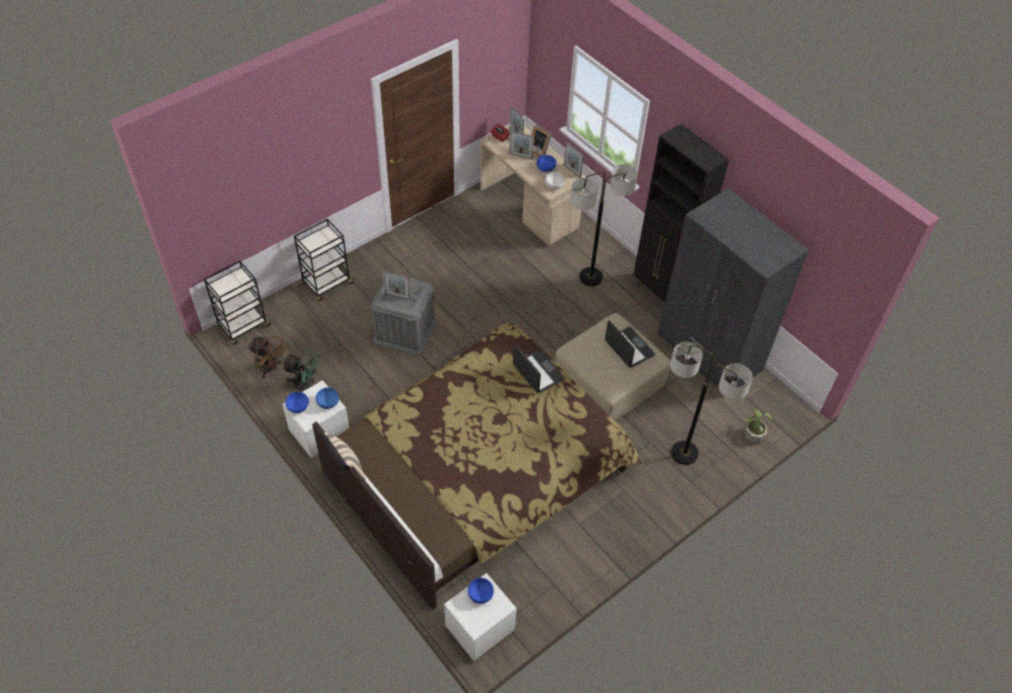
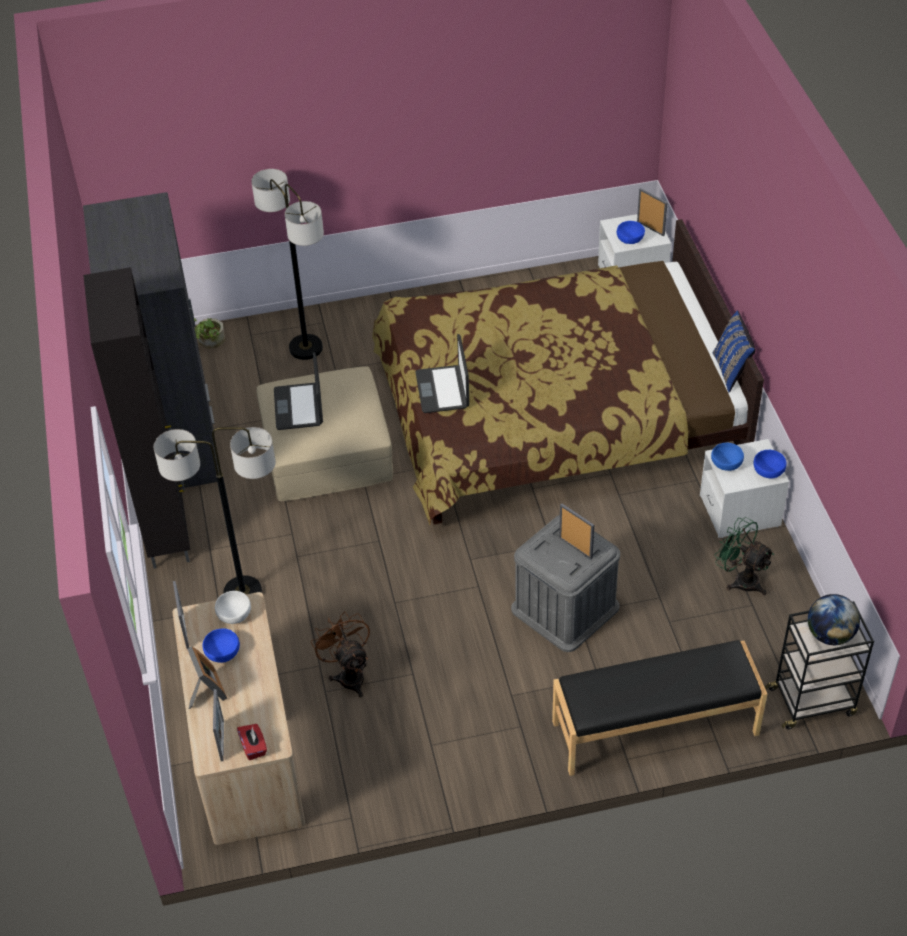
camera: 150 degrees left, 5 degrees down
brown fan [248,336,287,379] -> brown fan moved to [311,611,370,698]
black cart [294,219,354,301] -> black bench [552,640,767,776]
beige pillow [323,432,365,480] -> blue pillow [713,311,756,393]
picture frame [509,131,534,159] -> picture frame moved to [637,188,668,236]
none -> globe [808,594,860,645]

